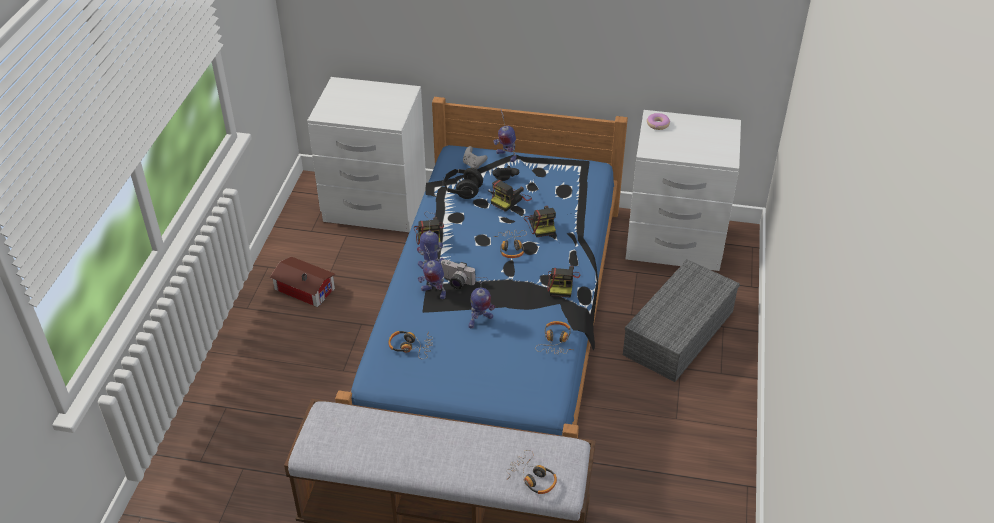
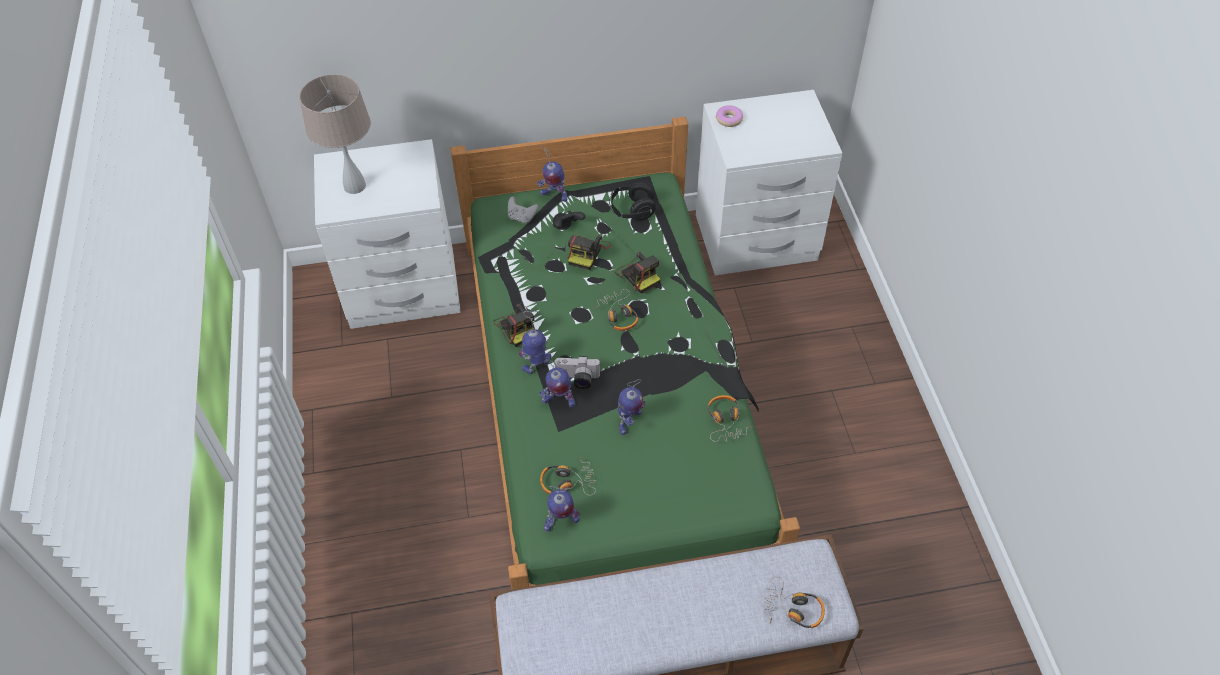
camera: 20 degrees left, 10 degrees up
toy house [270,256,335,307] -> none
blue bed [335,97,628,438] -> green bed [450,117,800,589]
black headphones [443,168,483,199] -> black headphones moved to [609,182,656,220]
camera [547,266,580,298] -> none
grey storage box [623,259,740,382] -> none
none -> beige table lamp [299,74,371,194]
none -> toy robot [544,486,580,532]

